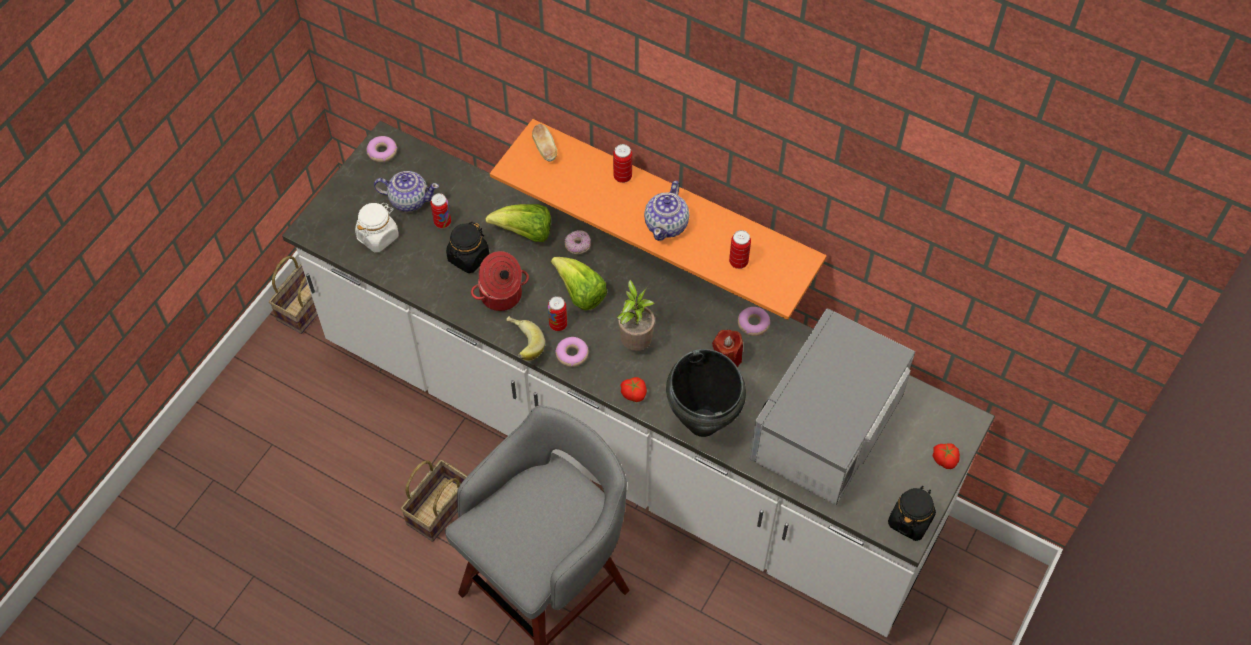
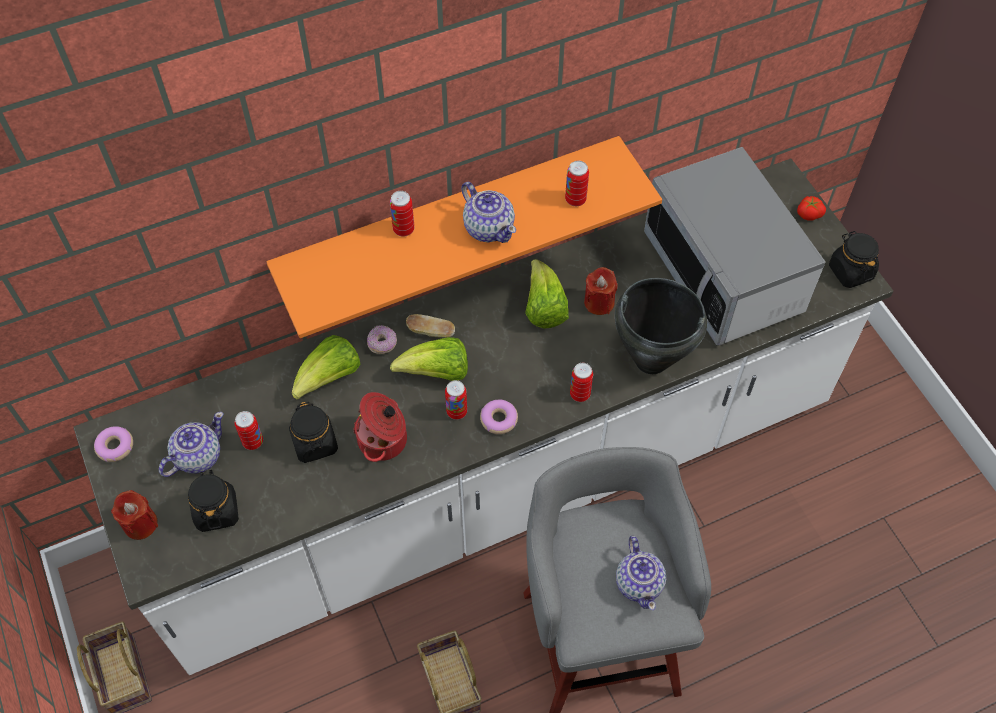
camera: 55 degrees left, 0 degrees up
white jar [355,203,399,252] -> black jar [188,470,239,532]
banana [506,316,545,361] -> none
bread [532,124,557,162] -> bread moved to [406,314,455,338]
potted plant [617,279,655,351] -> none
tomato [620,377,647,402] -> can [570,363,593,402]
donut [738,307,770,336] -> none
none -> red candle [111,490,158,540]
none -> lettuce [525,259,569,329]
none -> teapot [616,536,666,610]

